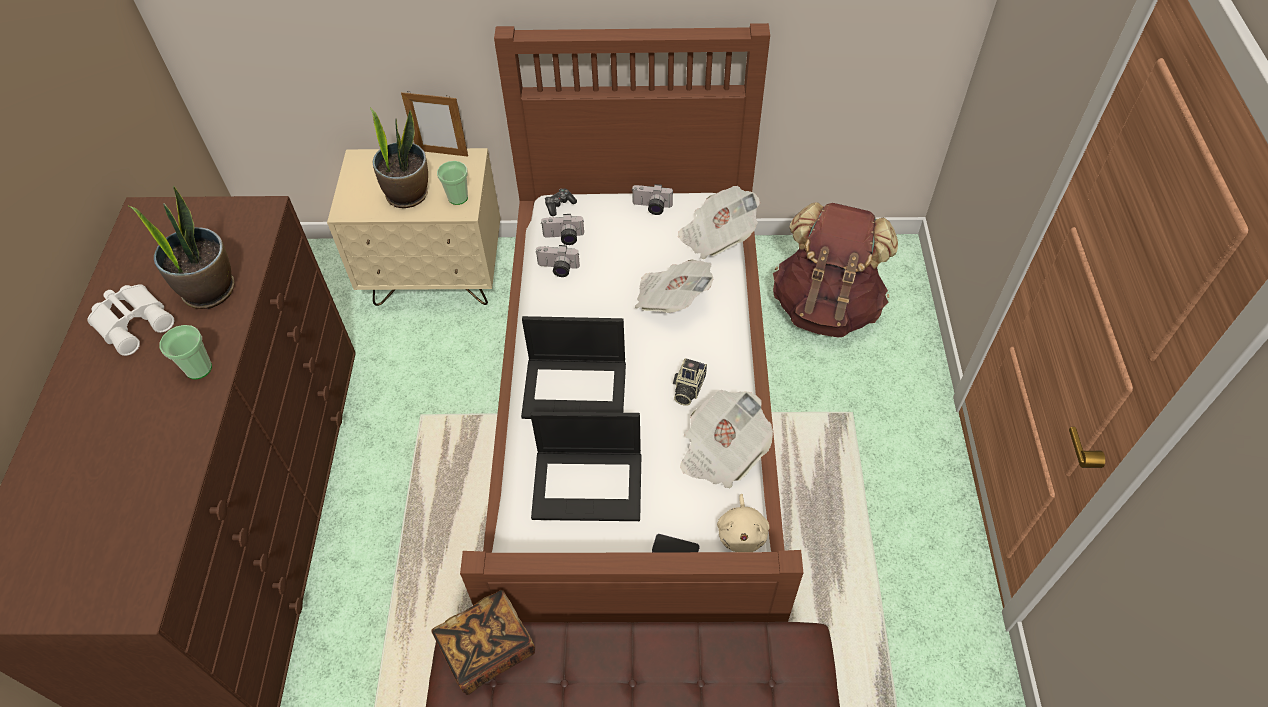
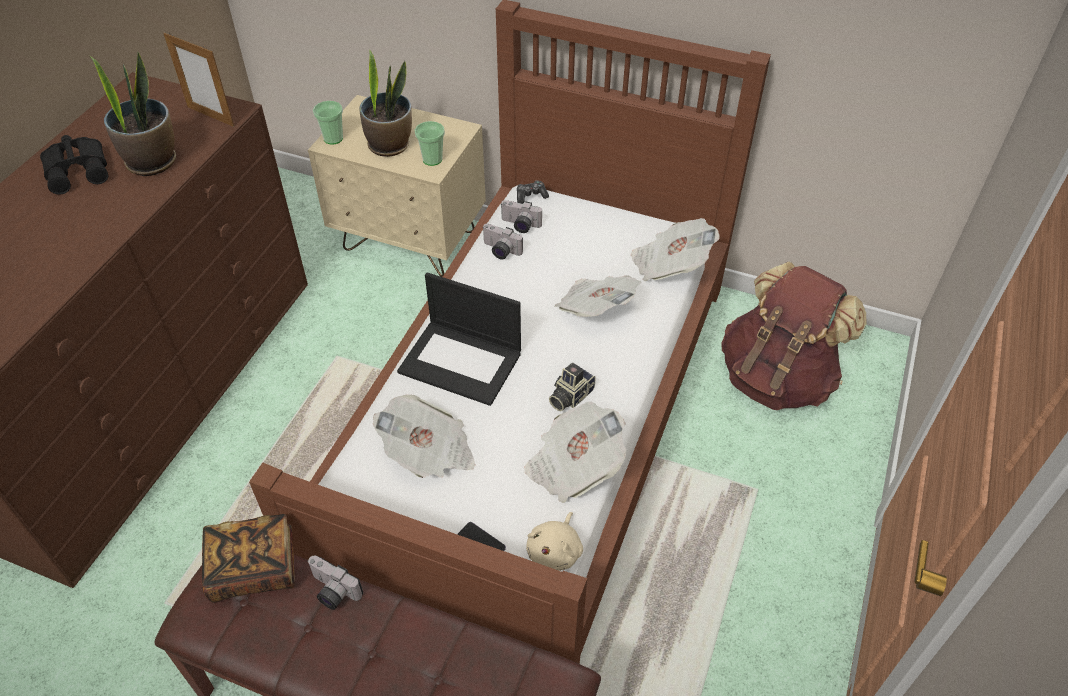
camera: 20 degrees right, 5 degrees down
white binoculars [87,284,174,356] -> black binoculars [40,135,108,194]
cup [159,325,212,379] -> cup moved to [313,101,343,145]
picture frame [401,92,468,157] -> picture frame moved to [164,32,234,127]
laptop [531,412,641,521] -> newspaper [373,395,476,478]
camera [632,184,673,215] -> camera moved to [307,556,363,610]

